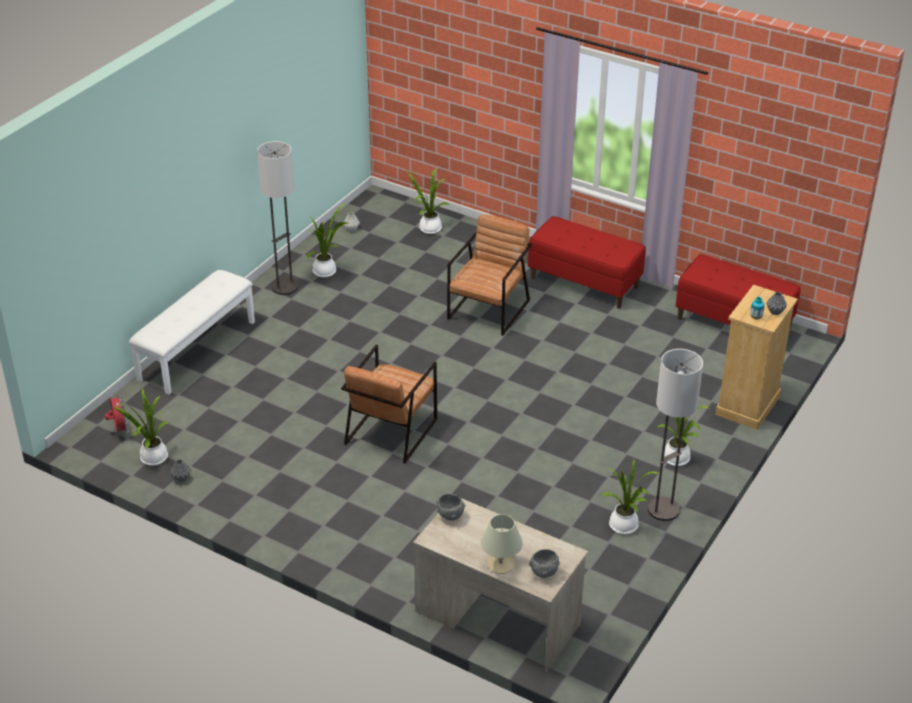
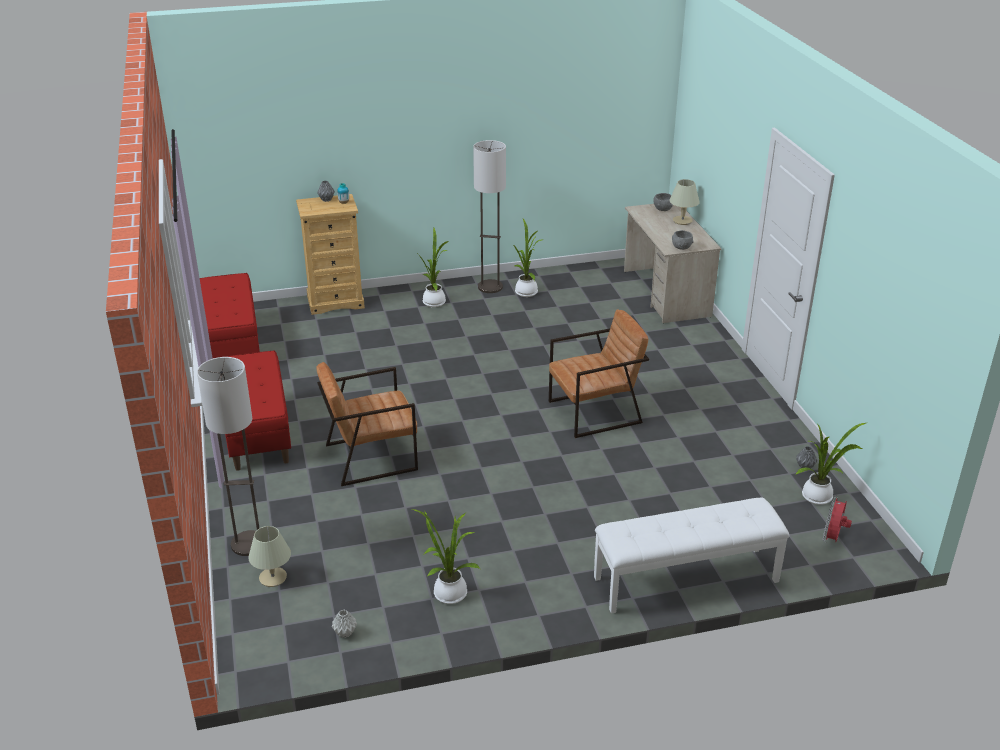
camera: 135 degrees left, 5 degrees down
floor lamp [257,141,299,295] -> floor lamp moved to [197,357,259,556]
potted plant [404,169,449,234] -> beige table lamp [248,526,291,587]

